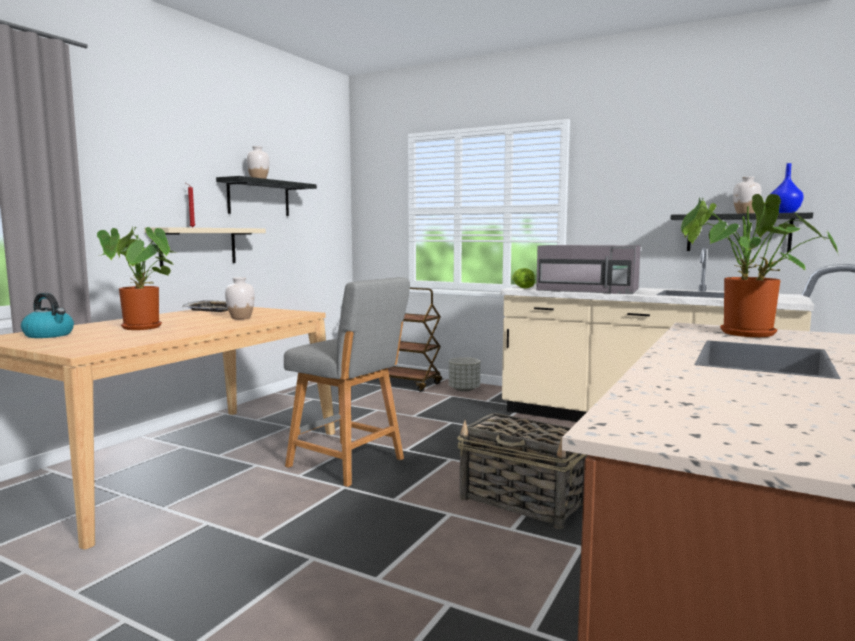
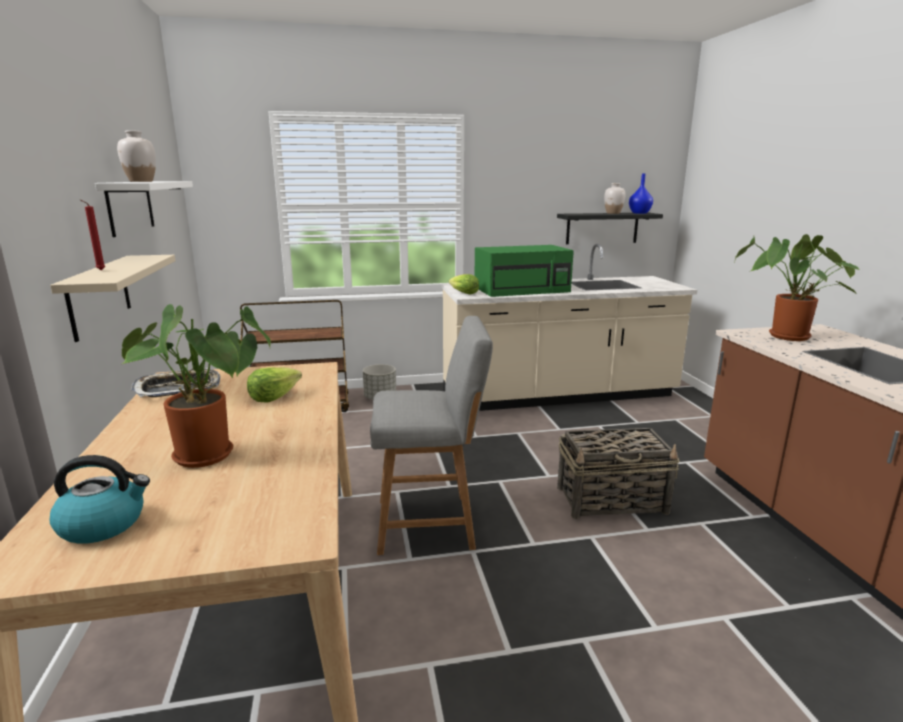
camera: 40 degrees left, 10 degrees up
black shelf [216,176,317,216] -> white shelf [95,181,193,237]
white vase [225,277,255,319] -> lettuce [247,367,302,403]
grey microwave [536,245,641,294] -> green microwave [475,245,574,297]

